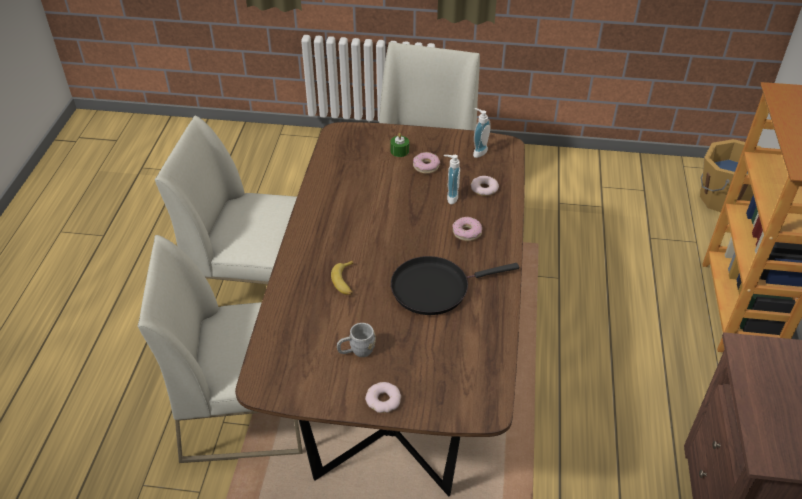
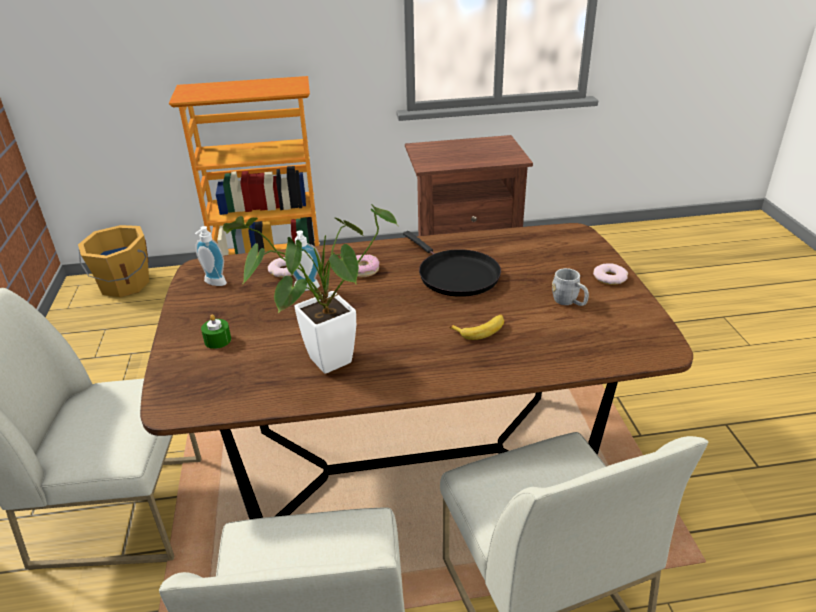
camera: 105 degrees left, 10 degrees down
donut [413,152,440,174] -> none
none -> potted plant [223,204,398,374]

